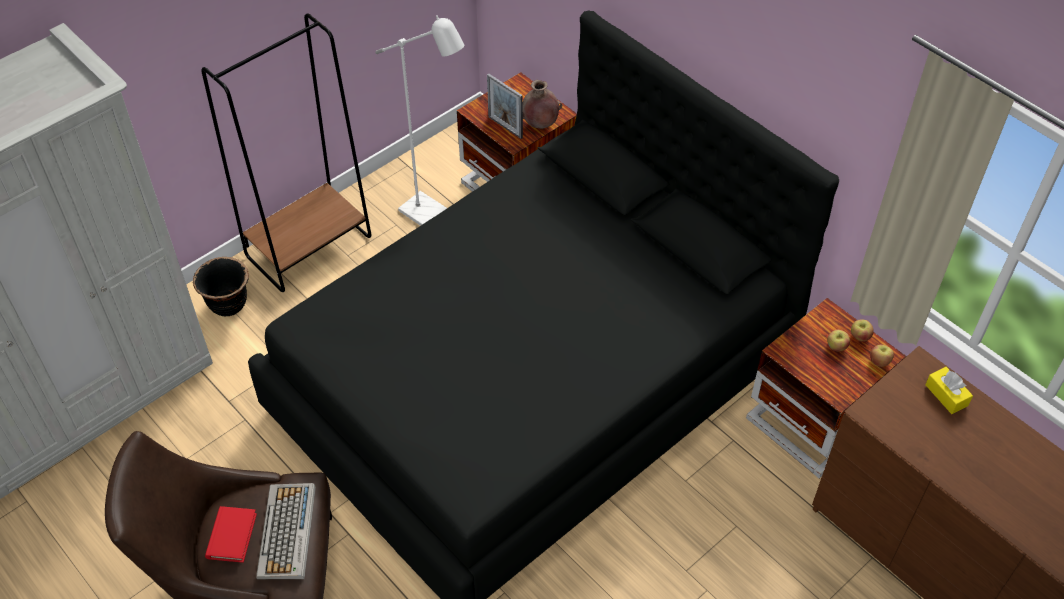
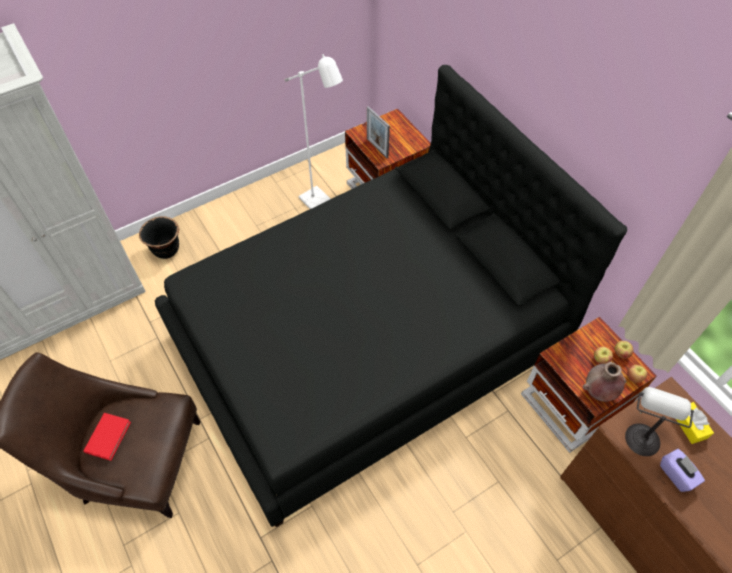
camera: 10 degrees right, 5 degrees up
clothes rack [201,13,371,292] -> none
keyboard [256,483,316,579] -> none
brown vase [523,79,562,129] -> brown vase moved to [583,362,627,402]
none -> table lamp [625,387,694,456]
none -> purple tissue box [660,449,705,492]

